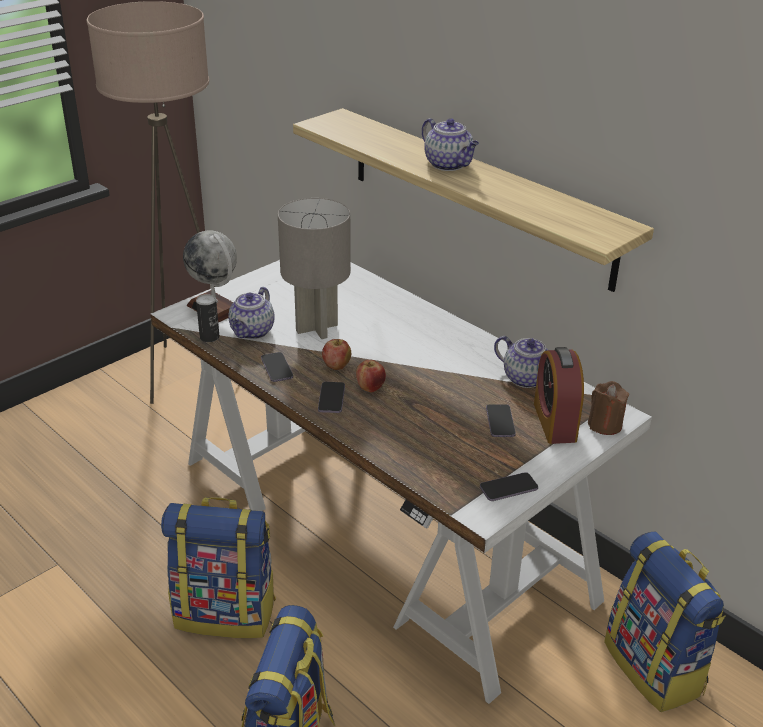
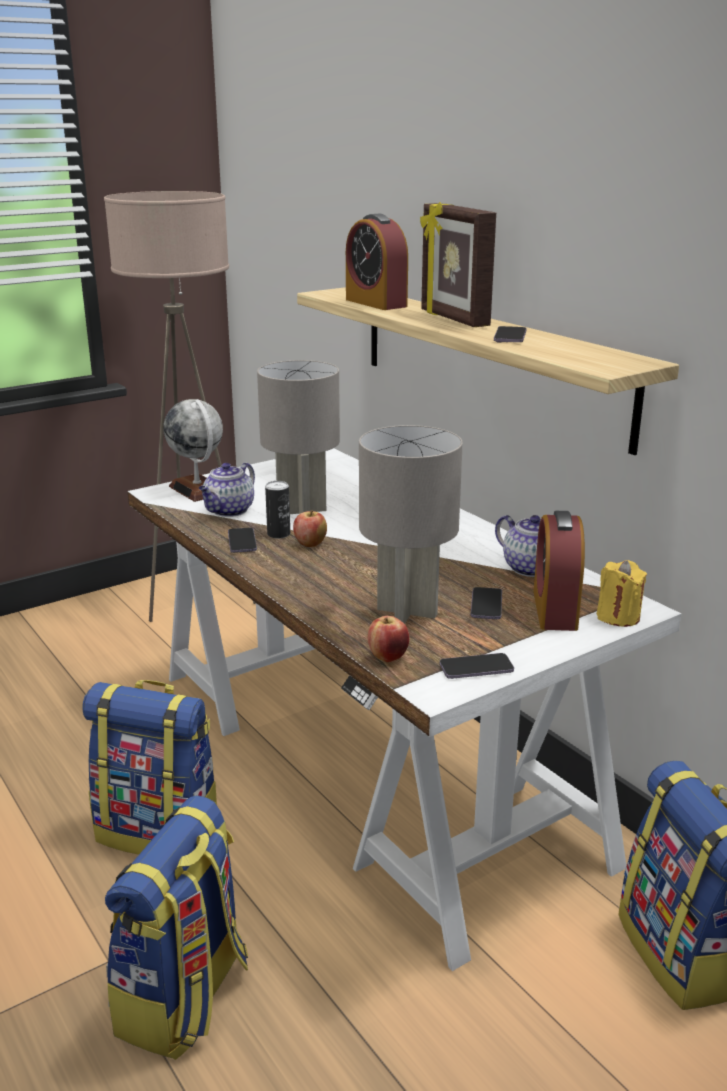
camera: 10 degrees right, 10 degrees down
can [196,294,220,342] -> can moved to [265,481,290,538]
phone [318,382,345,413] -> phone moved to [494,326,527,343]
apple [356,360,386,392] -> apple moved to [368,616,409,662]
teapot [422,118,479,171] -> picture frame [420,202,496,327]
brown candle [588,381,629,435] -> yellow candle [596,560,647,627]
none -> alarm clock [346,213,408,310]
none -> grey table lamp [359,425,463,624]

